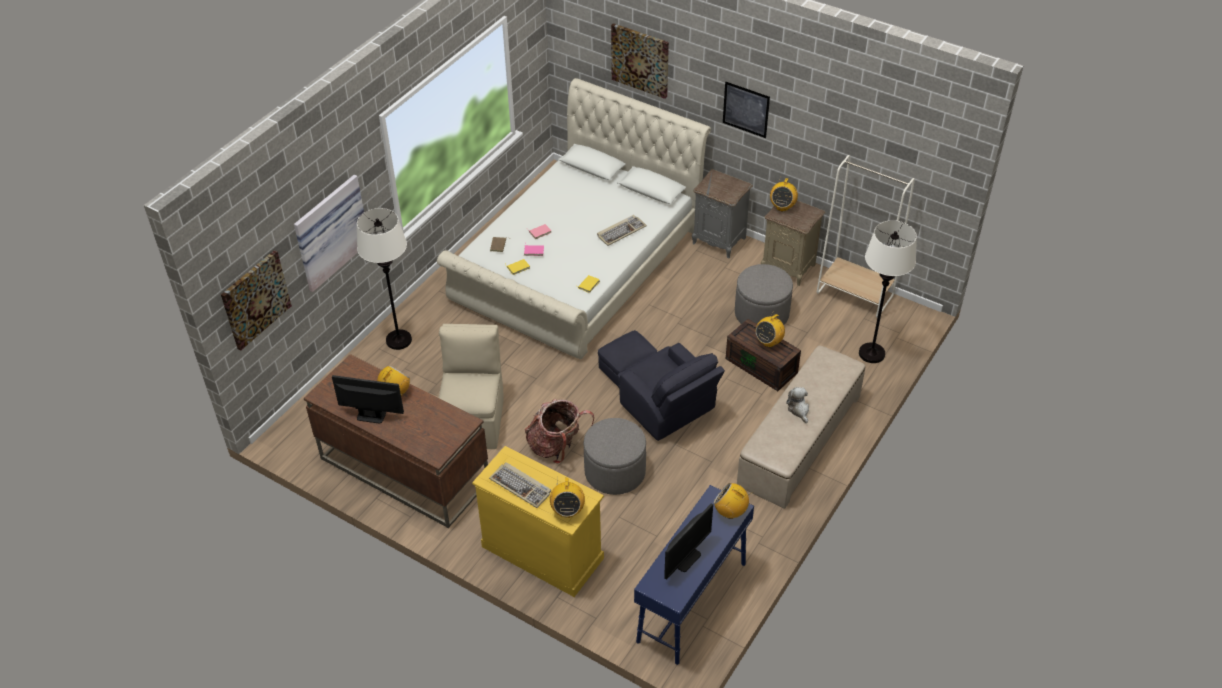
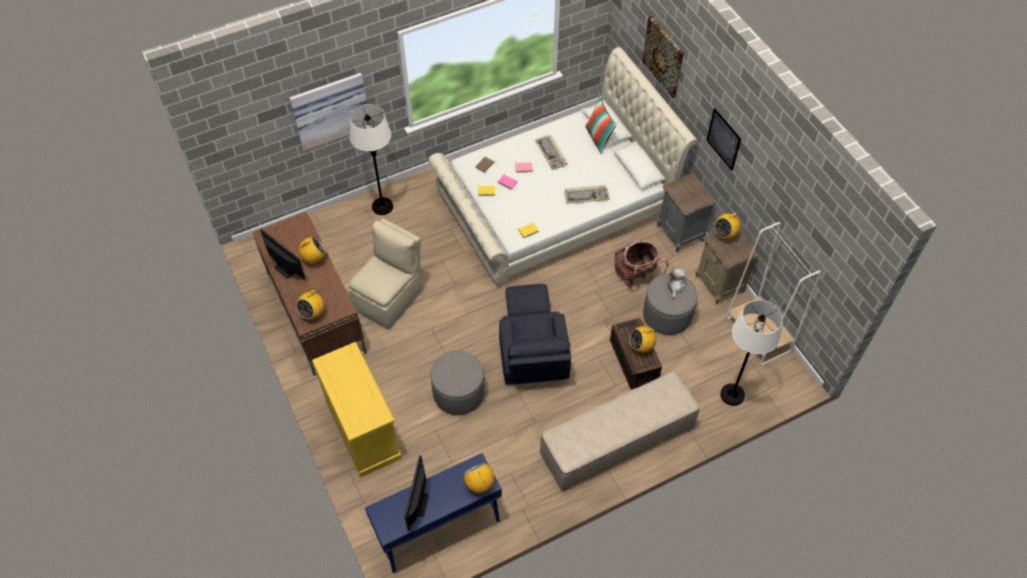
camera: 30 degrees right, 10 degrees up
picture [221,250,292,350] -> none
keyboard [489,462,551,508] -> keyboard moved to [535,135,567,170]
backpack [525,399,594,464] -> backpack moved to [614,239,668,287]
radio [550,478,585,518] -> radio moved to [296,287,324,319]
monitor [664,503,713,580] -> monitor turned 120 degrees clockwise [404,455,429,531]
plush toy [786,387,809,424] -> plush toy moved to [667,268,685,299]
none -> pillow [585,97,617,154]

